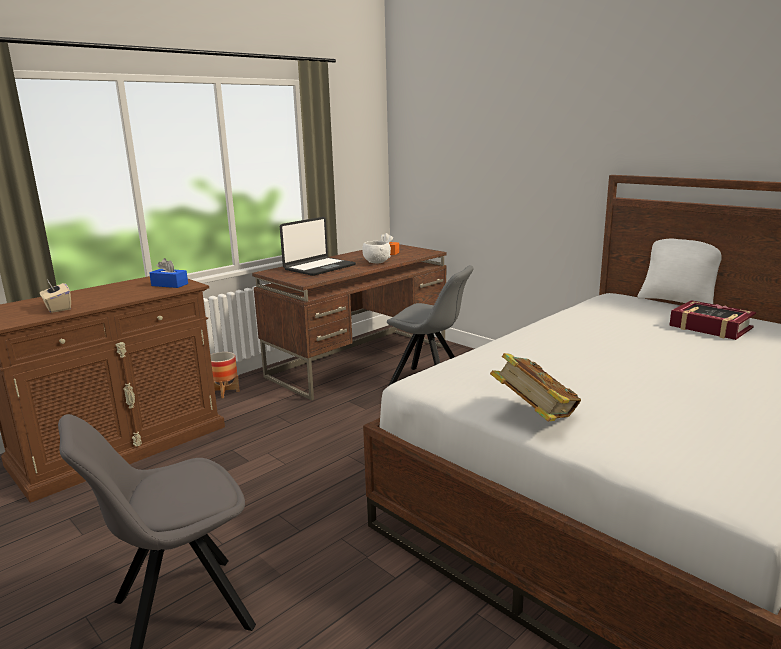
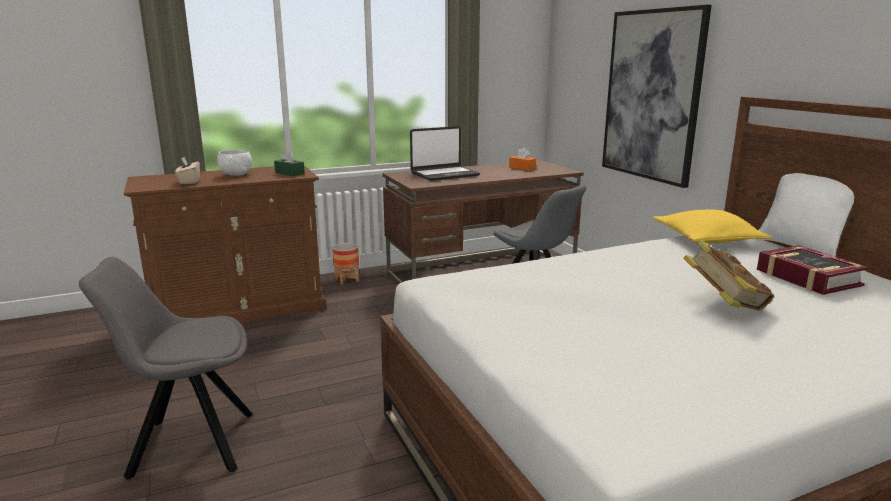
camera: 20 degrees right, 0 degrees up
blue tissue box [149,258,188,288] -> green tissue box [274,149,305,176]
white bowl [362,241,391,263] -> white bowl moved to [217,150,252,176]
book [490,353,581,421] -> book moved to [683,240,774,310]
none -> picture [602,5,712,188]
none -> yellow pillow [653,210,772,243]

